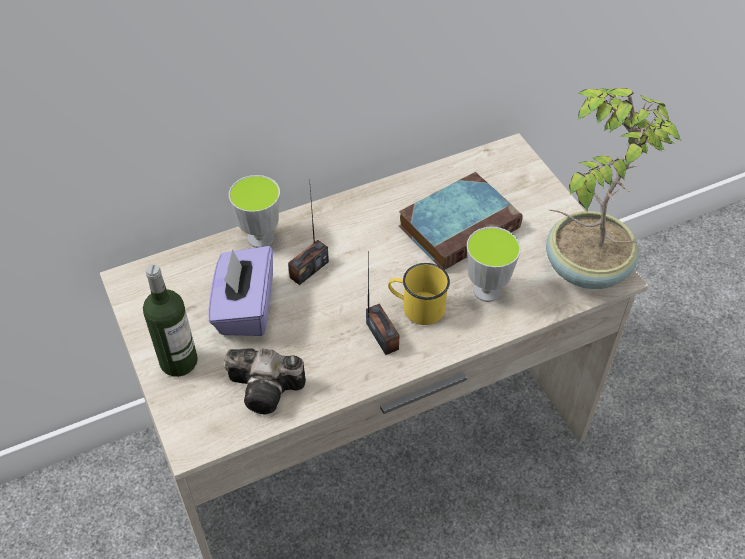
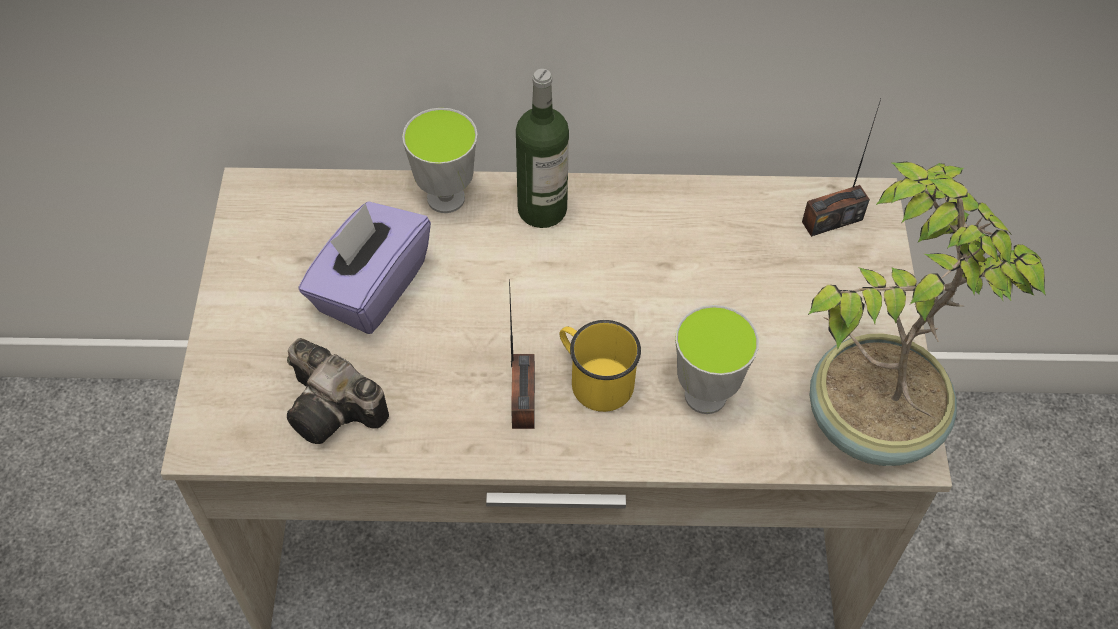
camera: 25 degrees right, 5 degrees up
bottle [143,264,198,377] -> bottle moved to [516,69,569,228]
radio [288,189,329,285] -> radio moved to [802,99,881,237]
book [399,172,523,270] -> none

